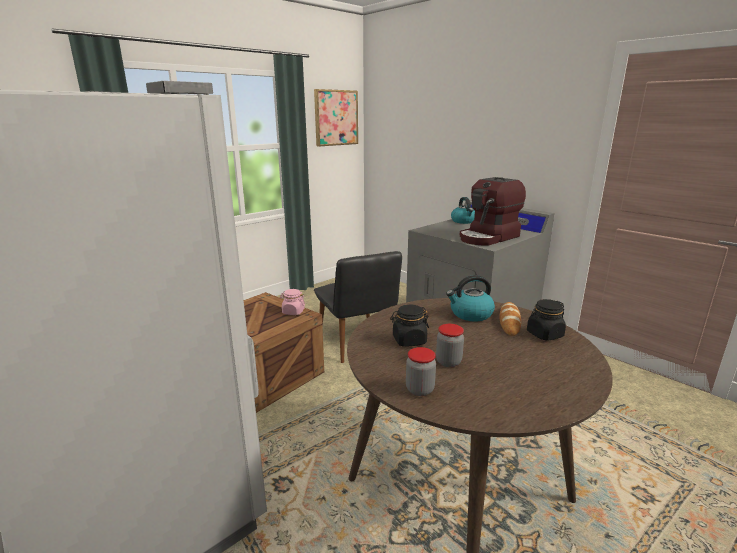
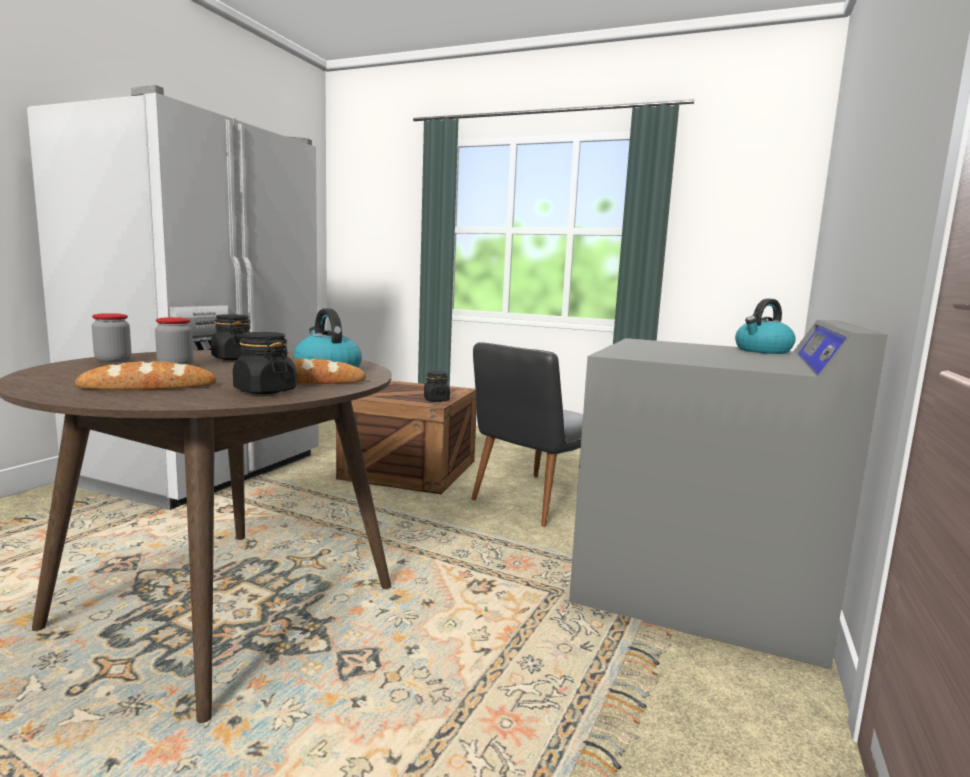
camera: 65 degrees right, 10 degrees down
pink jar [280,289,305,315] -> black jar [424,371,450,402]
picture [314,89,358,146] -> none
coffee machine [460,177,526,245] -> none
none -> bread [75,361,217,390]

